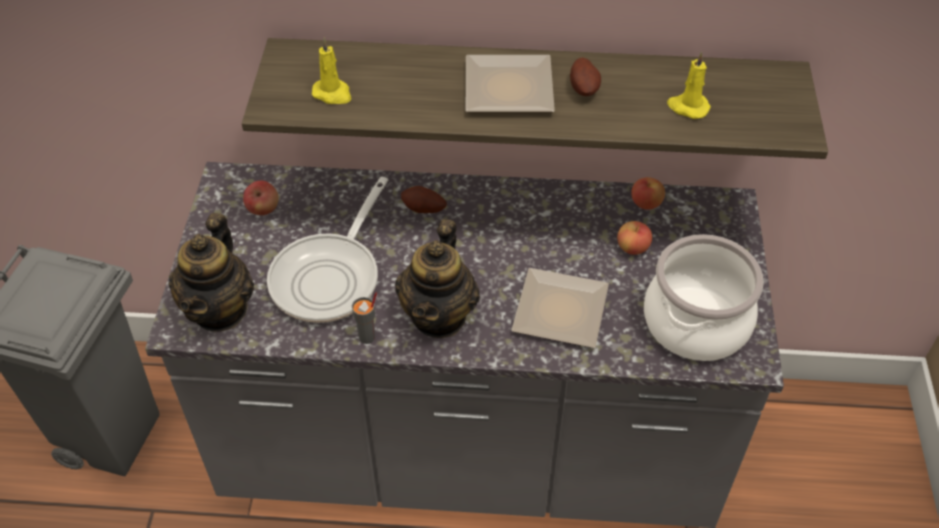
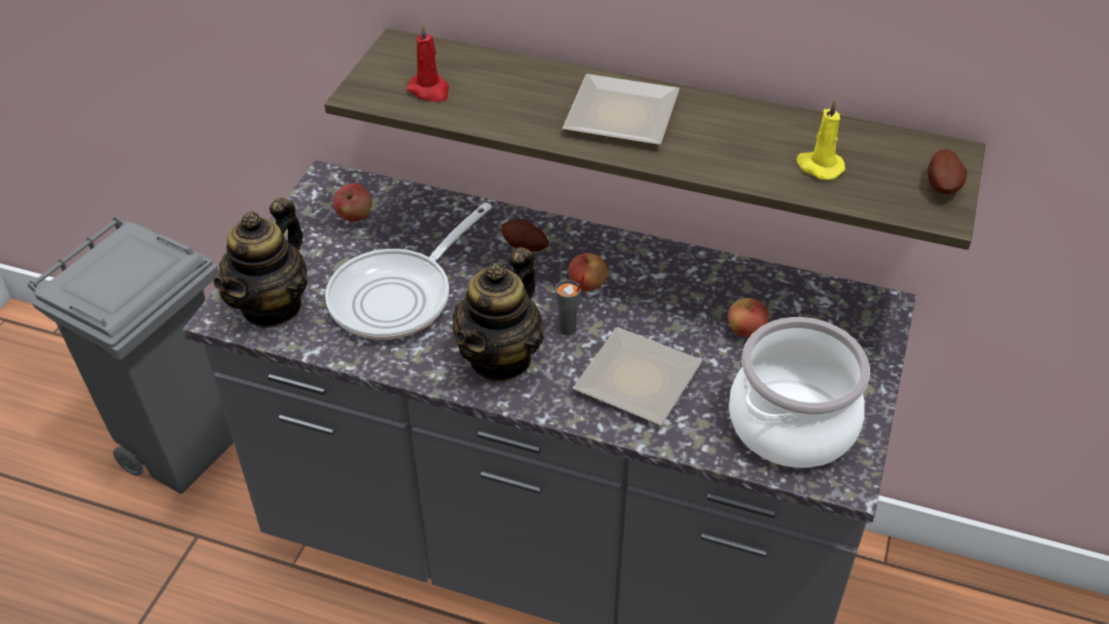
camera: 15 degrees right, 5 degrees down
yellow candle [312,38,351,104] -> red candle [407,24,449,102]
grey cup [352,293,377,344] -> grey cup moved to [556,275,585,335]
potato [570,58,601,96] -> potato moved to [928,149,967,194]
apple [631,177,665,210] -> apple moved to [568,253,608,291]

